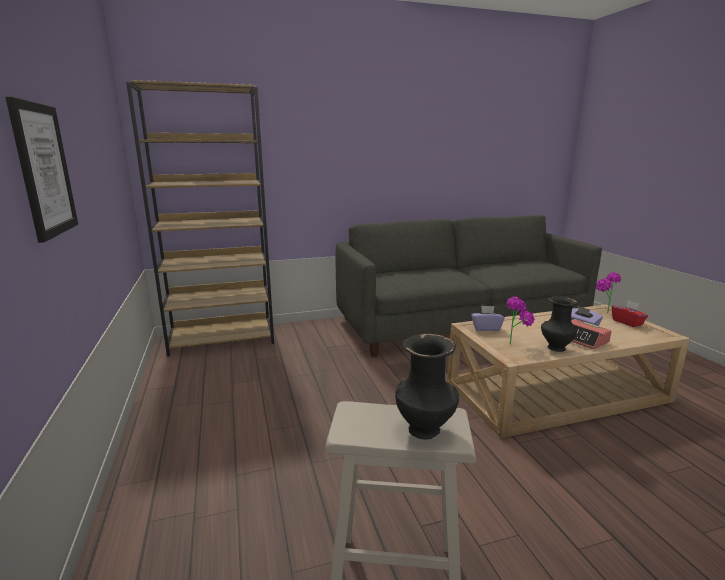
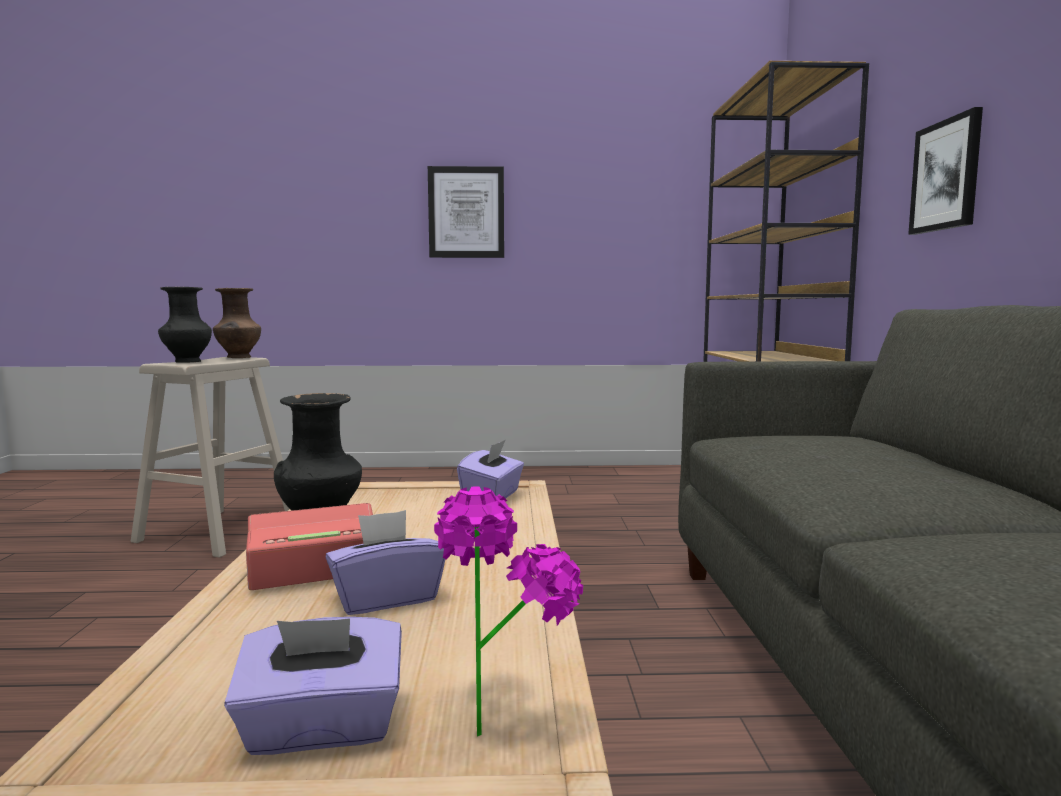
camera: 105 degrees right, 10 degrees down
potted plant [506,296,535,344] -> none
red tissue box [612,300,648,327] -> purple tissue box [224,617,402,755]
none -> brown vase [213,288,261,358]
none -> picture [908,107,983,235]

